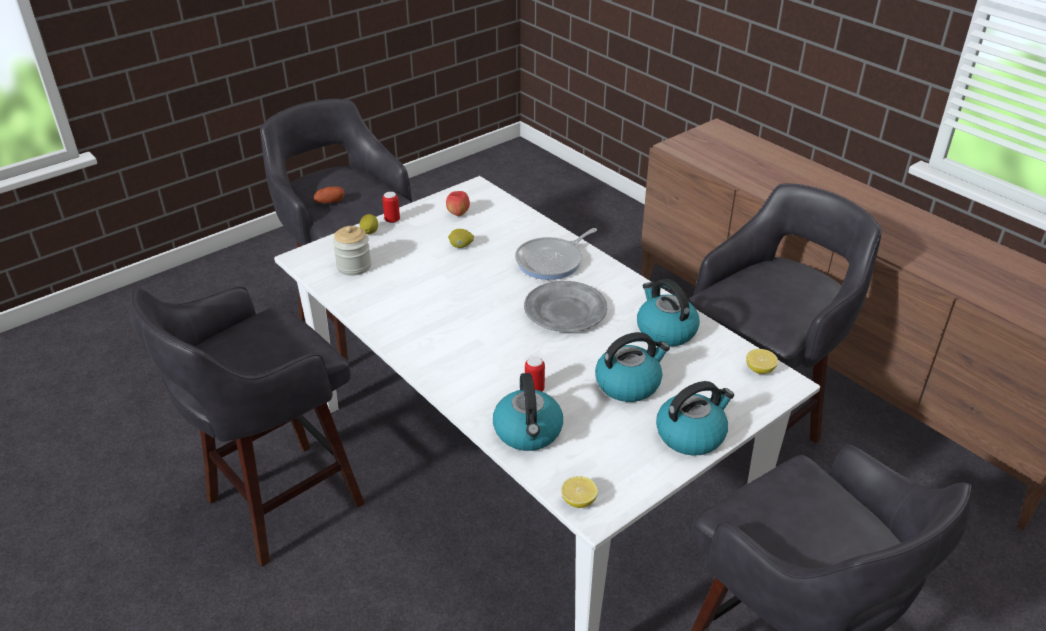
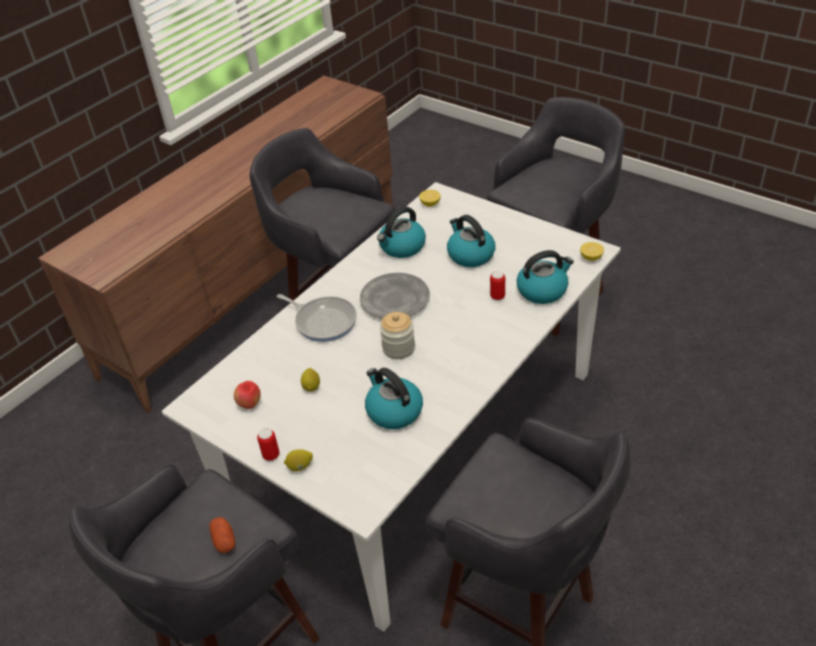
camera: 100 degrees left, 5 degrees up
jar [333,226,371,276] -> jar moved to [380,312,415,359]
kettle [656,381,734,456] -> kettle moved to [365,368,423,429]

